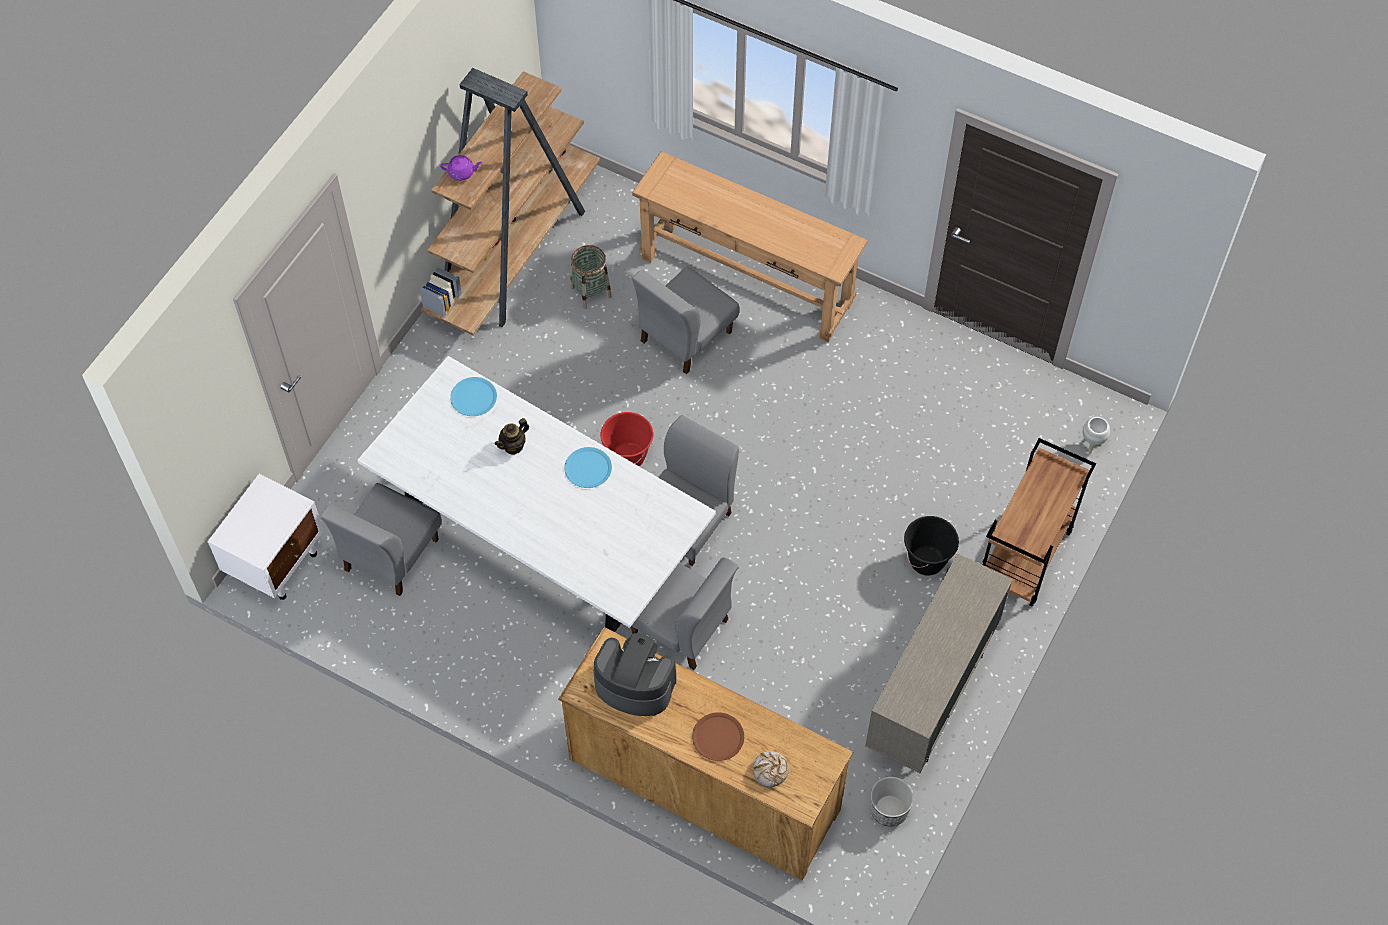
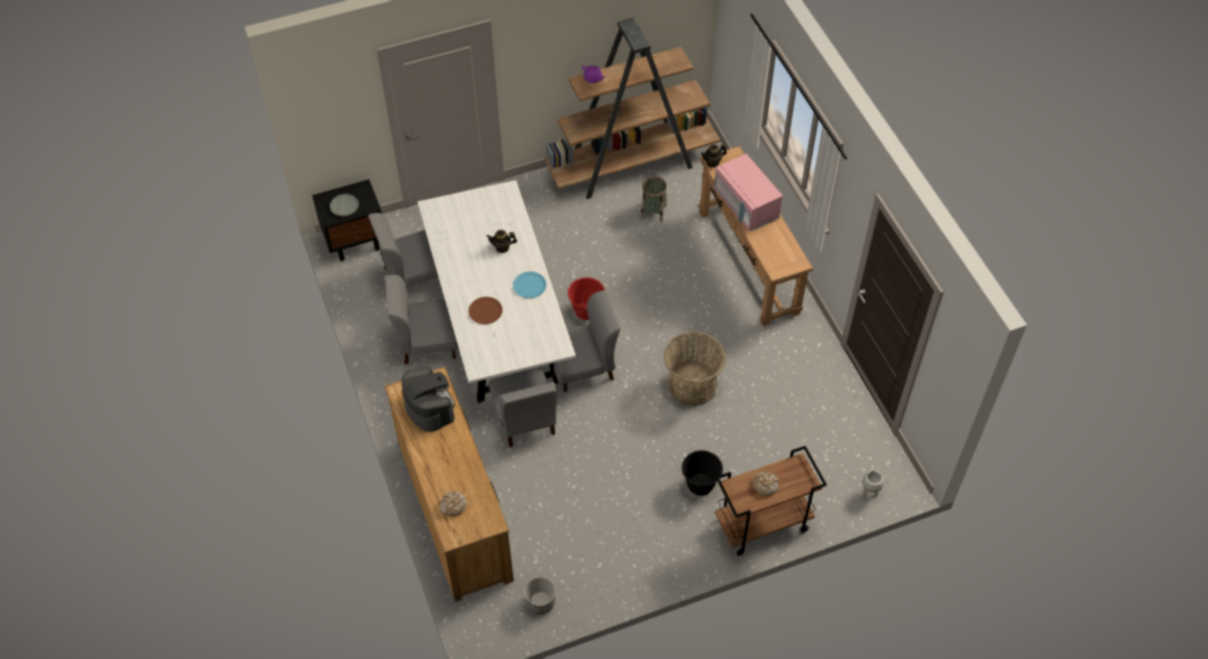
camera: 40 degrees right, 5 degrees down
white nightstand [208,474,324,600] -> black nightstand [312,179,382,261]
blue plate [450,377,497,416] -> none
grey chair [632,266,739,374] -> grey chair moved to [385,275,459,364]
brown plate [692,712,744,761] -> brown plate moved to [468,297,502,324]
beige cabinet [865,553,1013,773] -> none
none -> grey plate [330,194,359,216]
none -> basket [664,332,726,406]
none -> teapot [701,144,727,167]
none -> pink microwave [714,154,783,231]
none -> bread [753,471,779,496]

